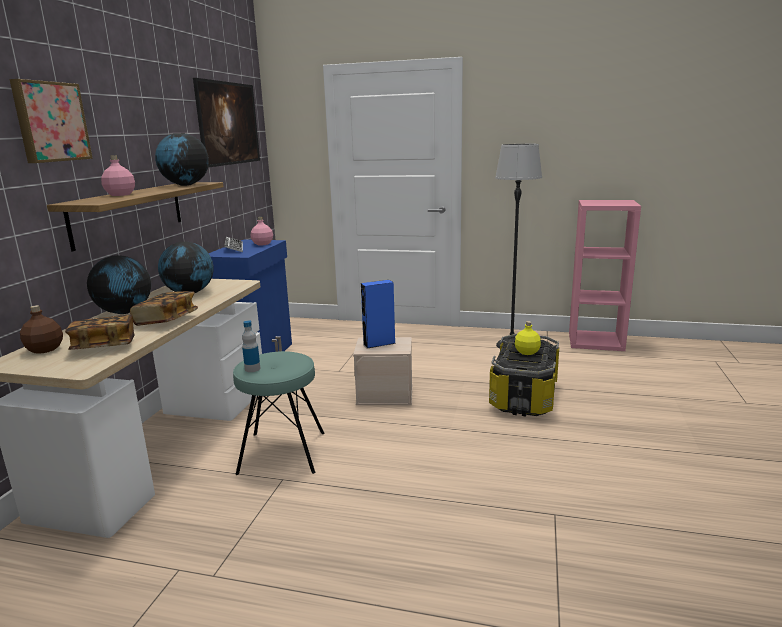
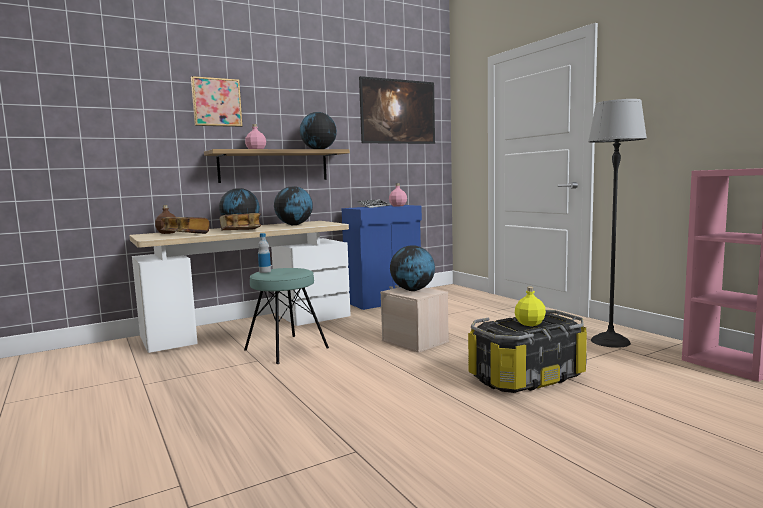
camera: 45 degrees right, 10 degrees down
blue speaker [361,280,396,349] -> globe [390,245,435,291]

